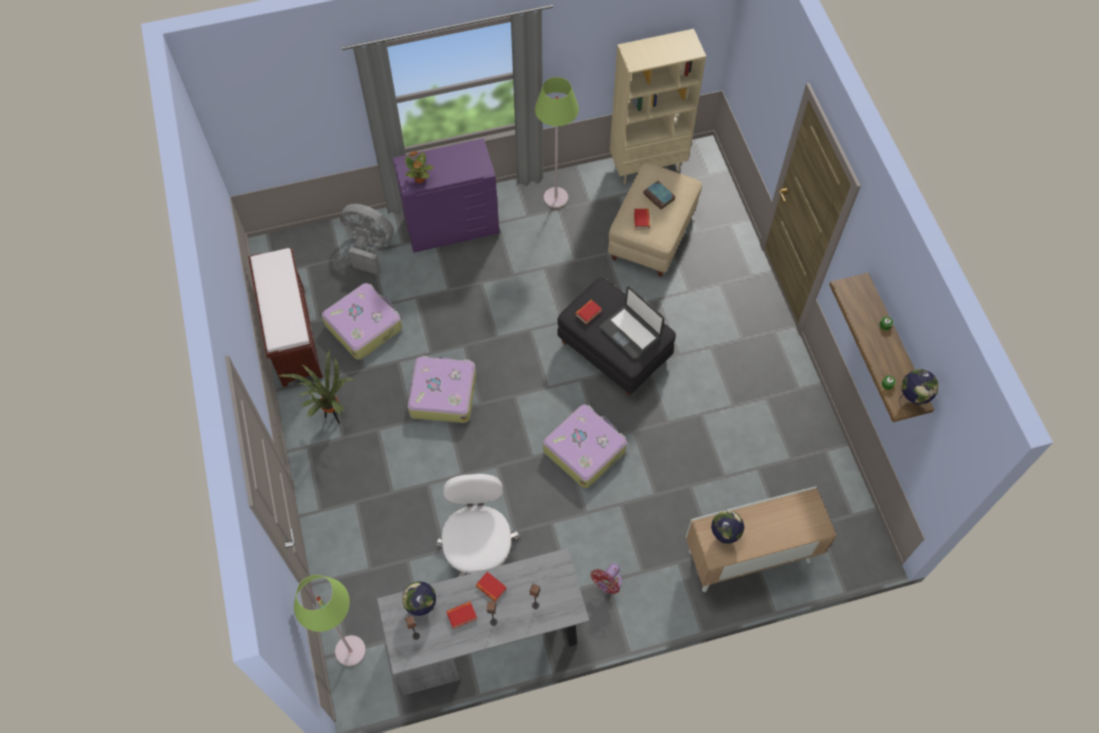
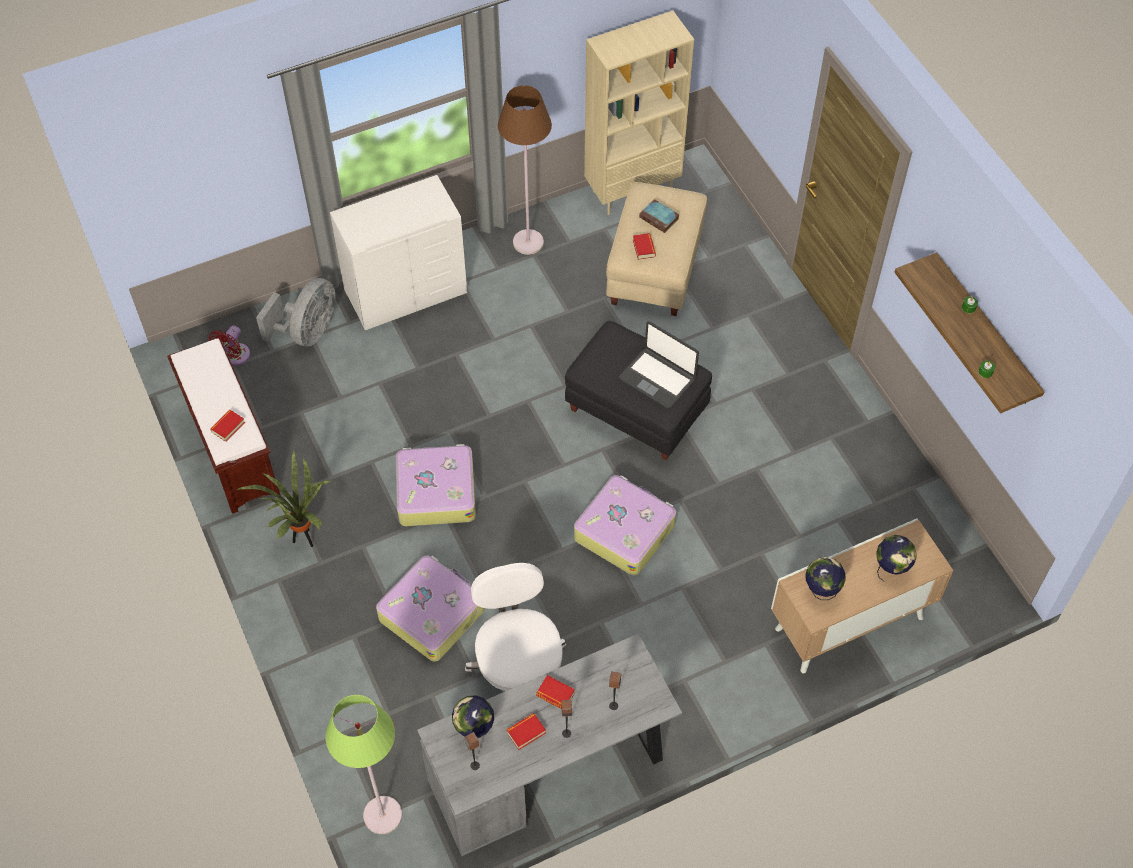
camera: 10 degrees left, 5 degrees down
suitcase [322,283,402,360] -> suitcase moved to [376,555,484,661]
grey fan [340,204,394,275] -> grey fan turned 105 degrees clockwise [256,278,335,346]
purple dresser [393,138,499,253] -> white dresser [330,175,467,331]
potted plant [405,151,434,183] -> none
green floor lamp [535,77,579,208] -> brown floor lamp [498,85,552,255]
book [575,300,602,325] -> book moved to [210,410,245,442]
red fan [591,563,622,594] -> red fan moved to [208,326,250,365]
globe [899,369,938,408] -> globe moved to [877,535,916,582]

